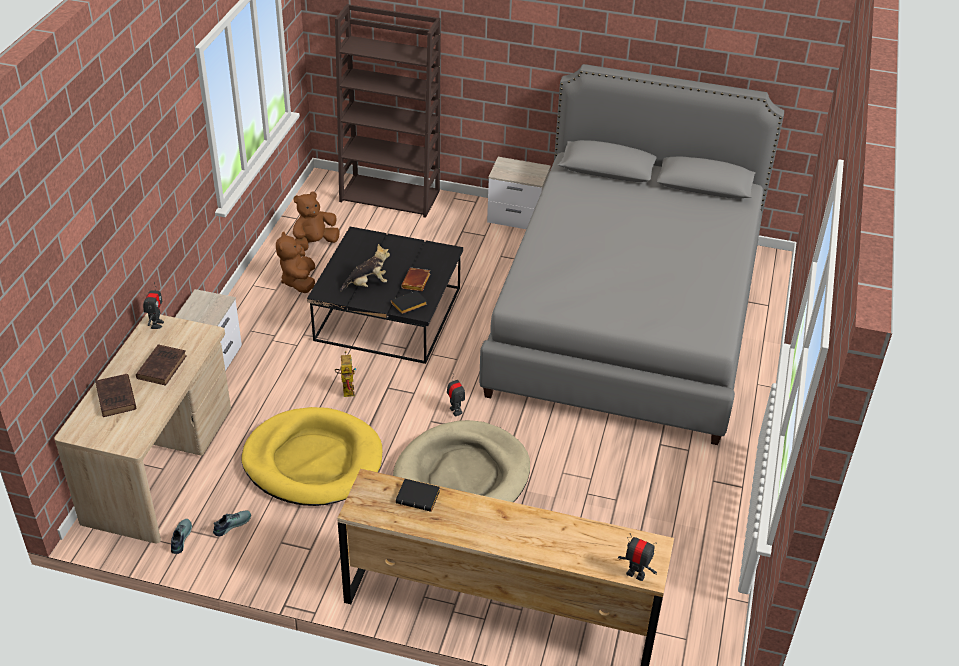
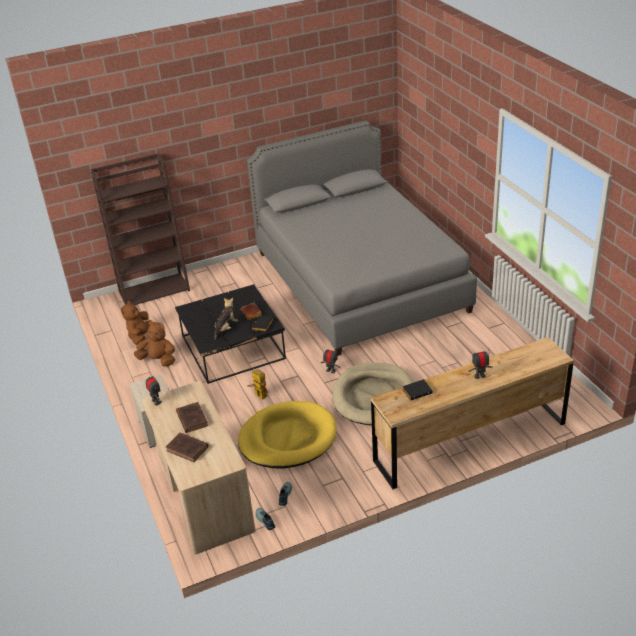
camera: 35 degrees left, 5 degrees down
brown plush toy [276,232,315,293] -> brown plush toy turned 150 degrees clockwise [133,320,175,367]
nightstand [487,157,551,229] -> none
toy robot [618,533,657,581] -> toy robot moved to [468,347,493,379]

